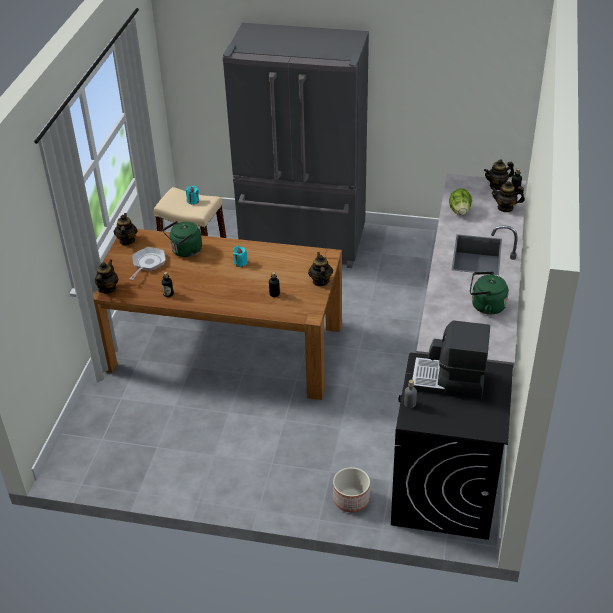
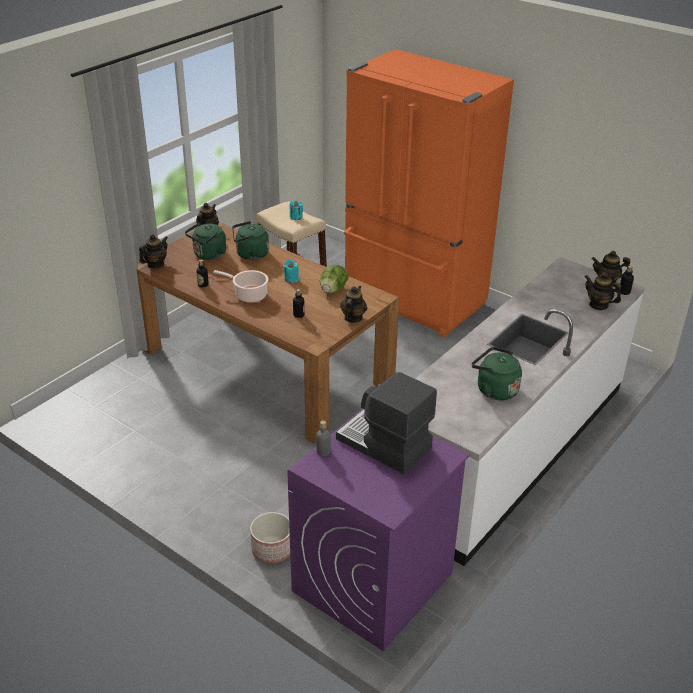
camera: 25 degrees right, 5 degrees down
frying pan [129,247,165,280] -> green kettle [185,223,226,260]
grey fridge [223,23,369,268] -> orange fridge [344,49,514,337]
black washing machine [391,353,513,540] -> purple washing machine [287,409,470,651]
lettuce [449,188,472,215] -> lettuce moved to [320,265,349,293]
none -> cooking pot [213,270,268,302]

